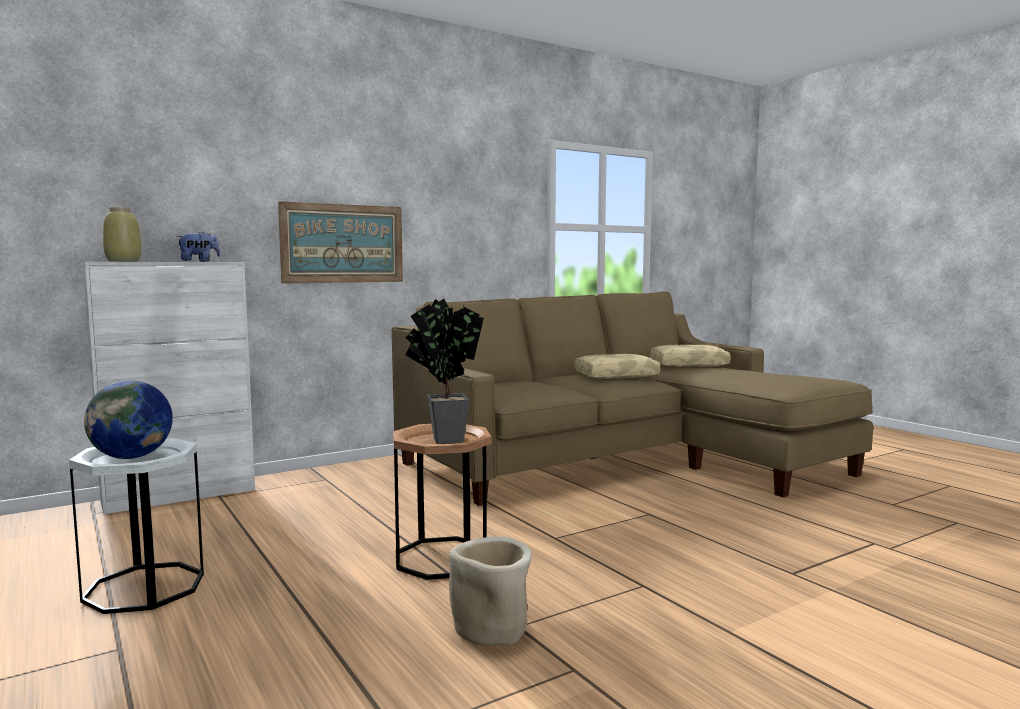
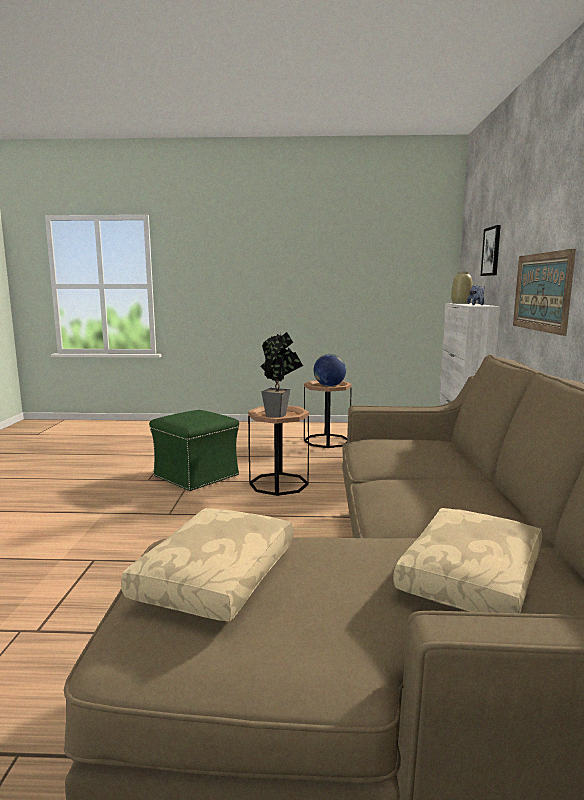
camera: 125 degrees right, 5 degrees up
white side table [69,438,204,614] -> brown side table [304,380,352,448]
beige planter [449,537,532,646] -> green ottoman [149,410,239,491]
beige pillow [574,354,660,379] -> beige pillow moved to [121,508,293,622]
none -> picture [481,225,501,276]

